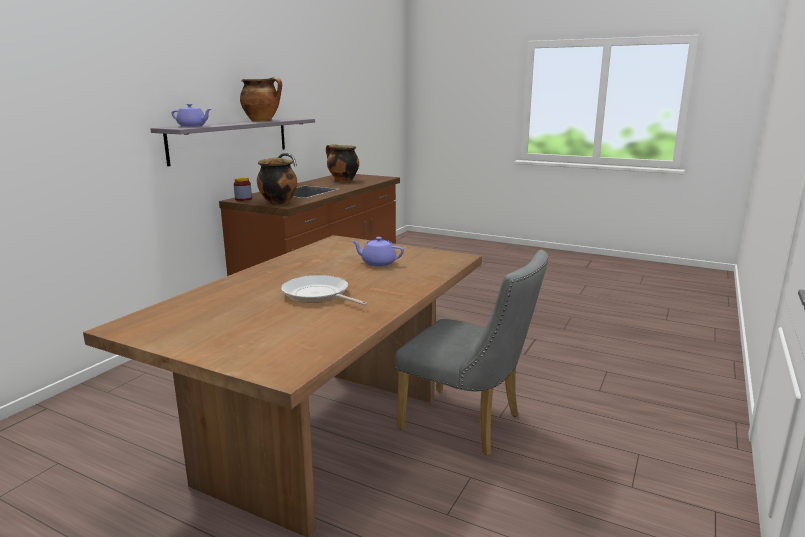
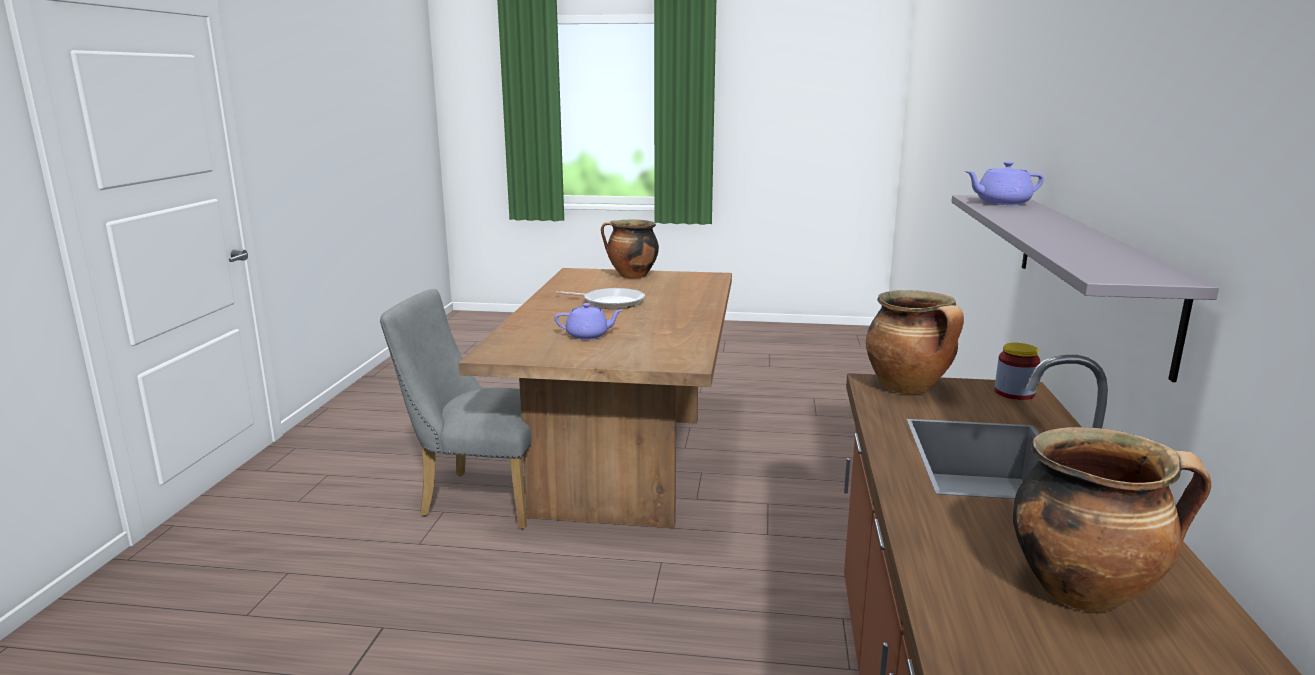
camera: 160 degrees right, 0 degrees up
cooking pot [240,78,282,121] -> cooking pot moved to [601,220,659,279]

